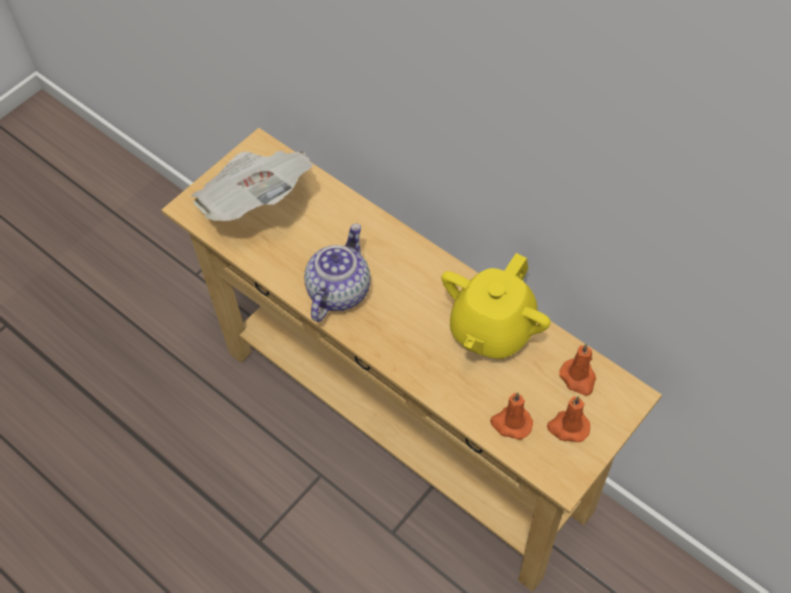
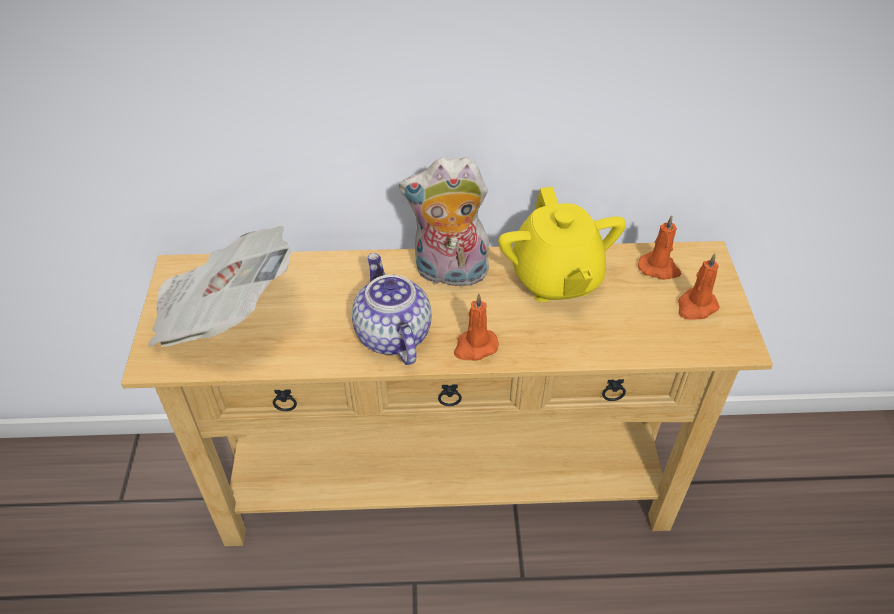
camera: 45 degrees left, 10 degrees down
orange candle [490,392,533,440] -> orange candle moved to [454,294,498,361]
none -> plush toy [399,157,489,287]

